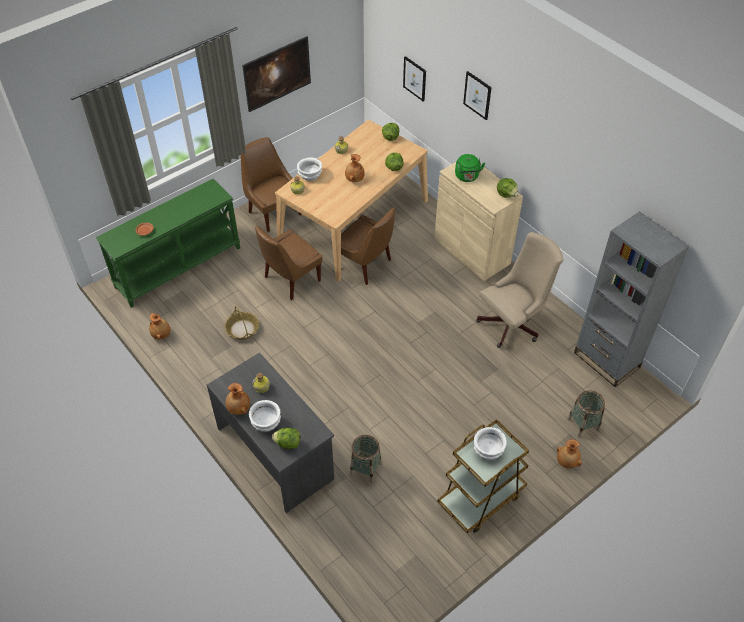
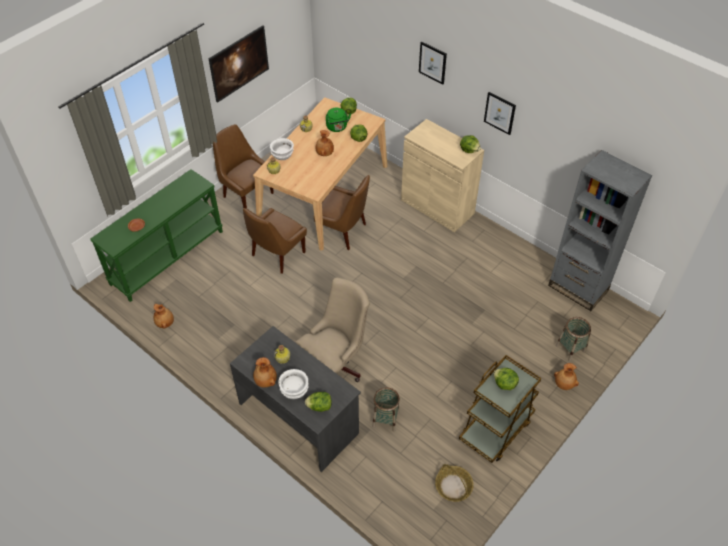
camera: 10 degrees left, 0 degrees up
basket [225,306,259,340] -> basket moved to [435,464,474,502]
picture [403,56,426,102] -> picture moved to [484,92,516,135]
green kettle [455,154,485,182] -> green kettle moved to [326,108,351,132]
white bowl [474,427,507,460] -> lettuce [493,368,519,390]
beige office chair [476,232,564,348] -> beige office chair moved to [295,277,370,382]

